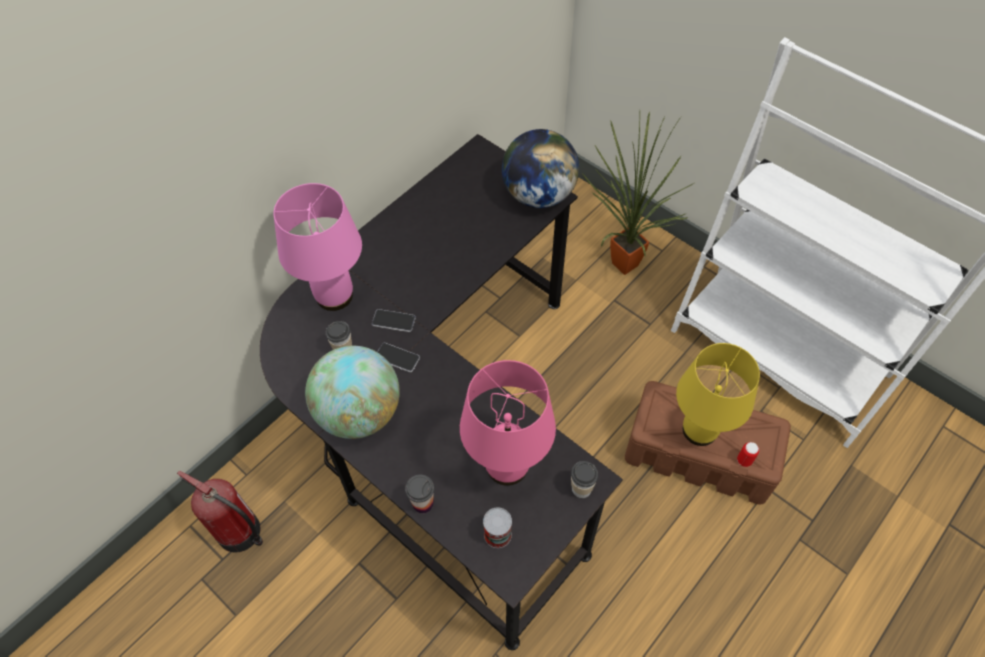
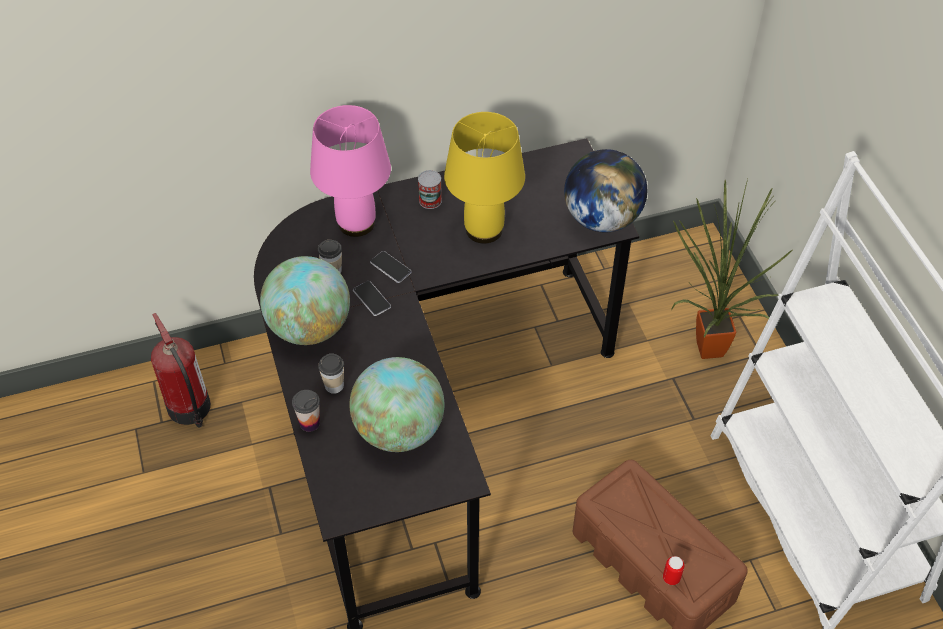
camera: 30 degrees right, 5 degrees down
pink table lamp [460,360,556,486] -> globe [349,357,444,452]
can [483,508,512,548] -> can moved to [418,170,442,209]
cup [571,461,598,498] -> cup moved to [318,354,344,394]
yellow table lamp [676,343,760,446] -> yellow table lamp moved to [444,112,525,244]

